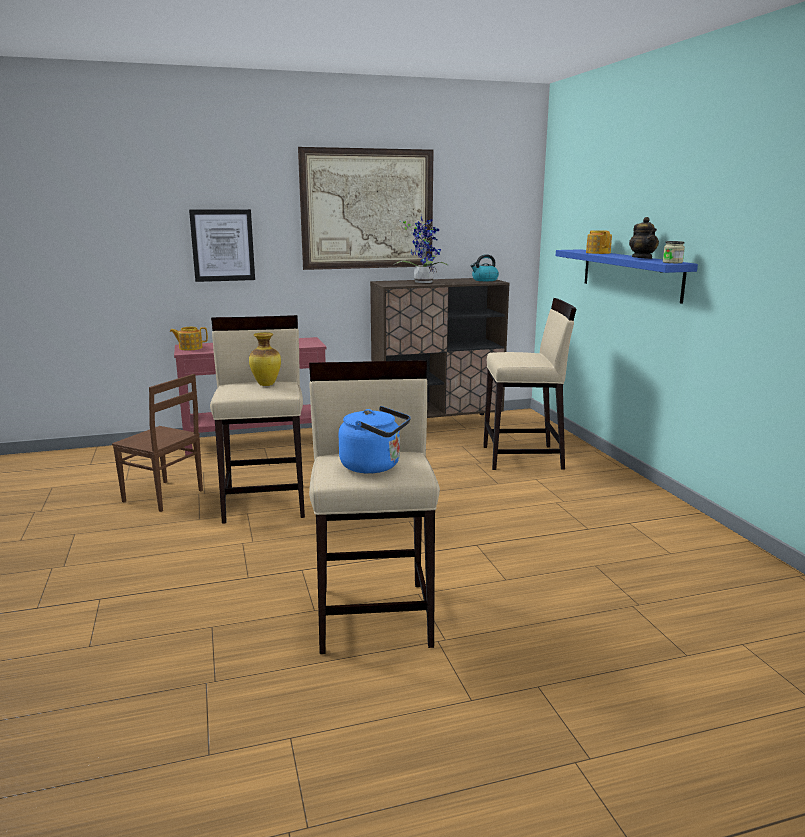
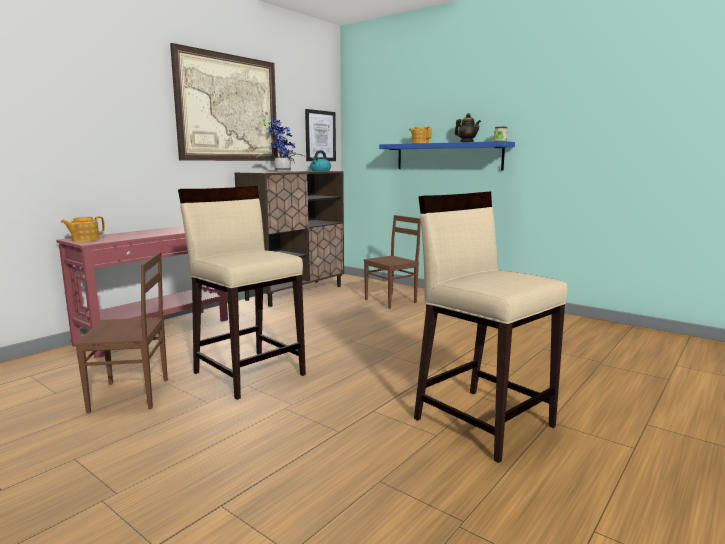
camera: 35 degrees left, 5 degrees down
picture [189,209,255,282] -> picture moved to [305,109,336,161]
vase [249,332,281,386] -> none
blue kettle [339,406,411,473] -> none
beige stool [483,298,576,470] -> brown chair [364,215,421,309]

